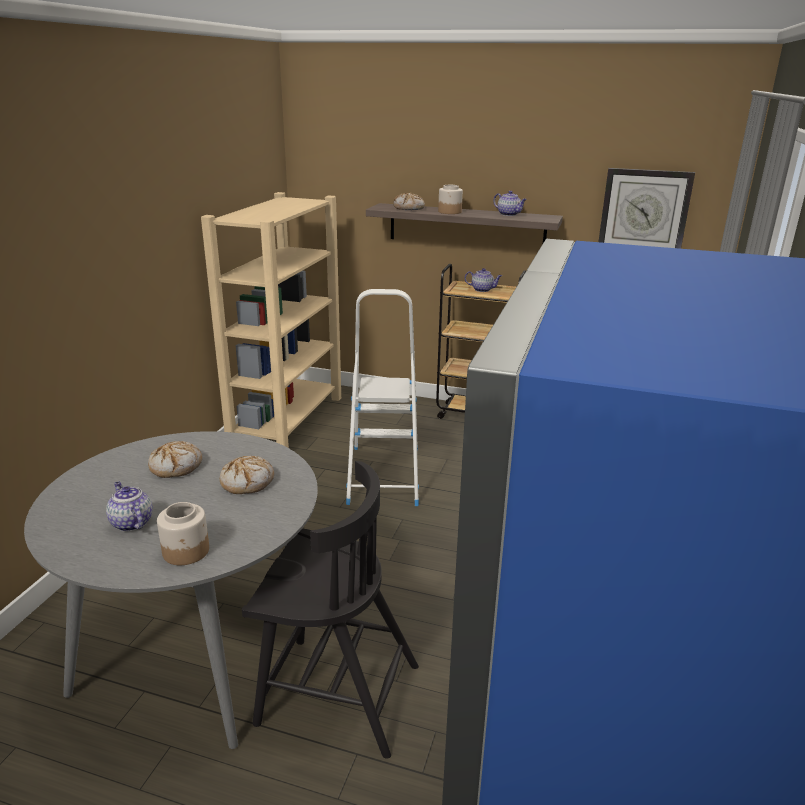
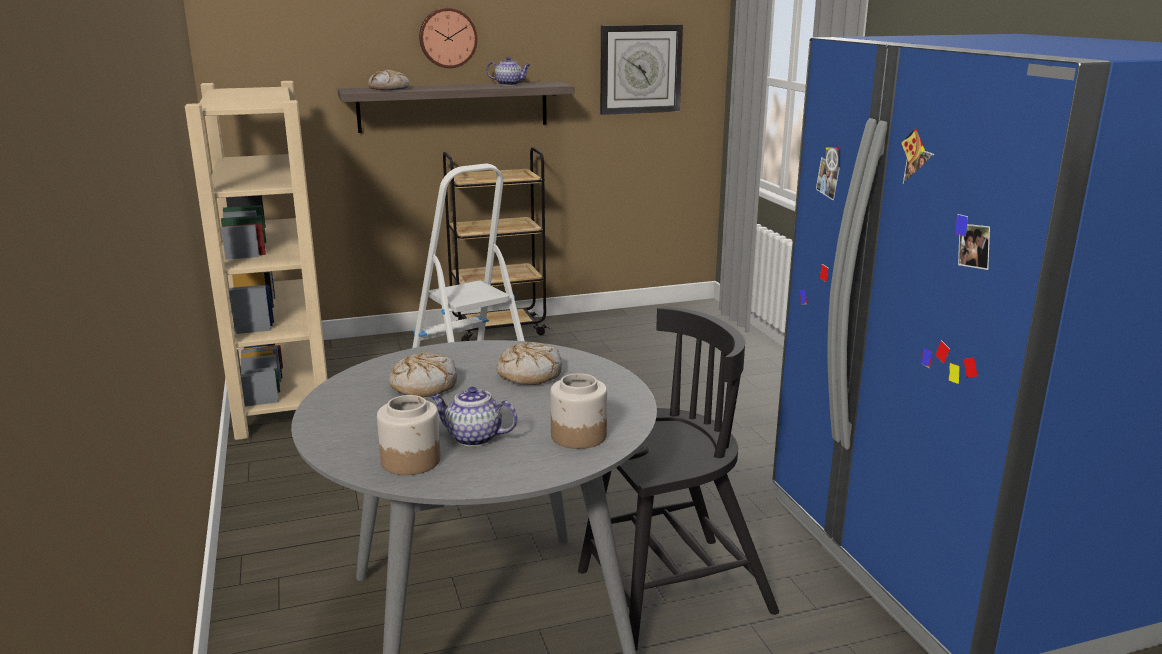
camera: 35 degrees left, 5 degrees down
jar [438,185,463,214] -> jar moved to [377,395,441,475]
teapot [465,268,502,292] -> none
none -> wall clock [419,8,477,68]

